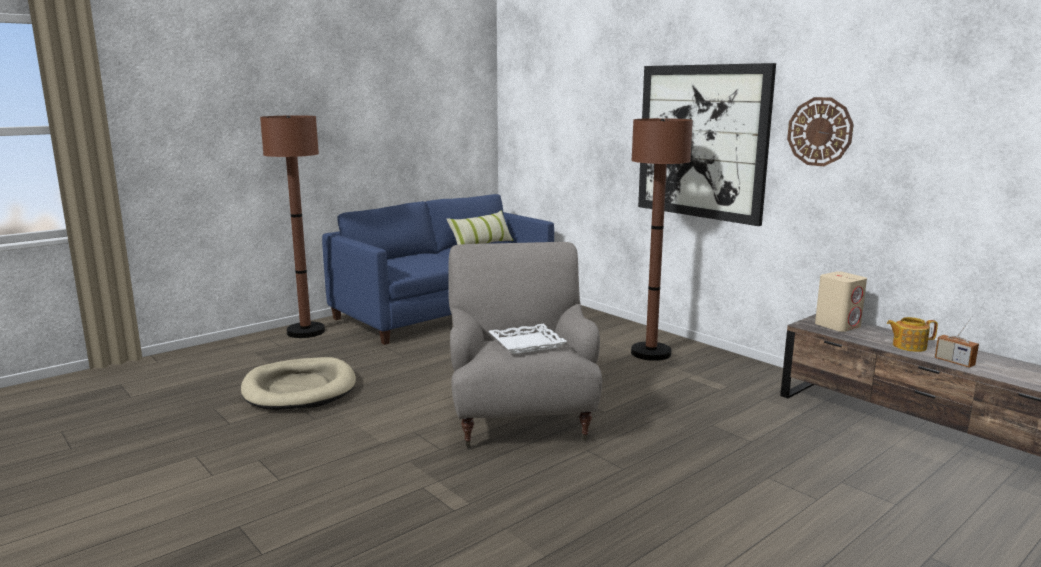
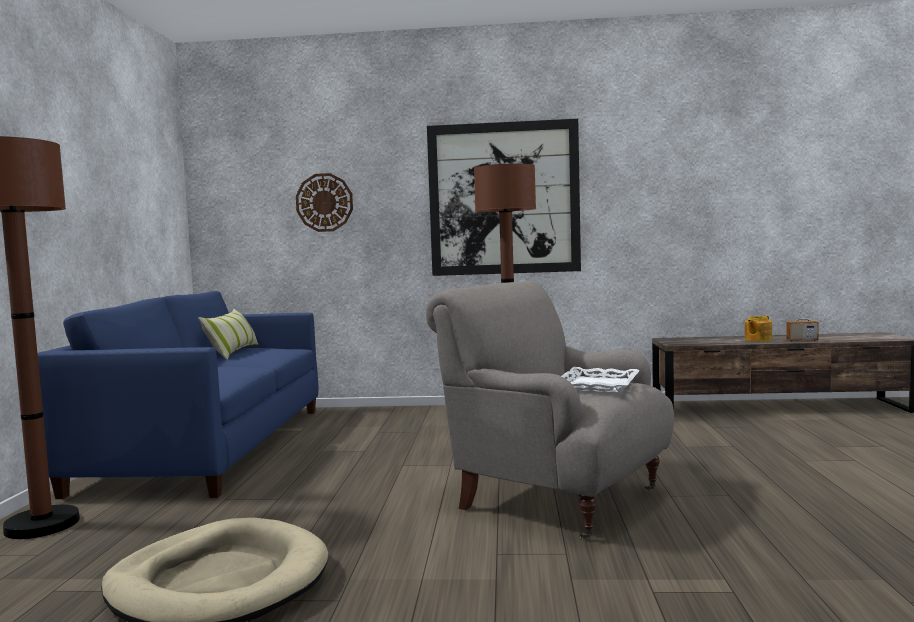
camera: 45 degrees left, 10 degrees down
wall clock [787,97,854,166] -> wall clock moved to [296,173,353,232]
beige speaker [815,271,867,332] -> none

